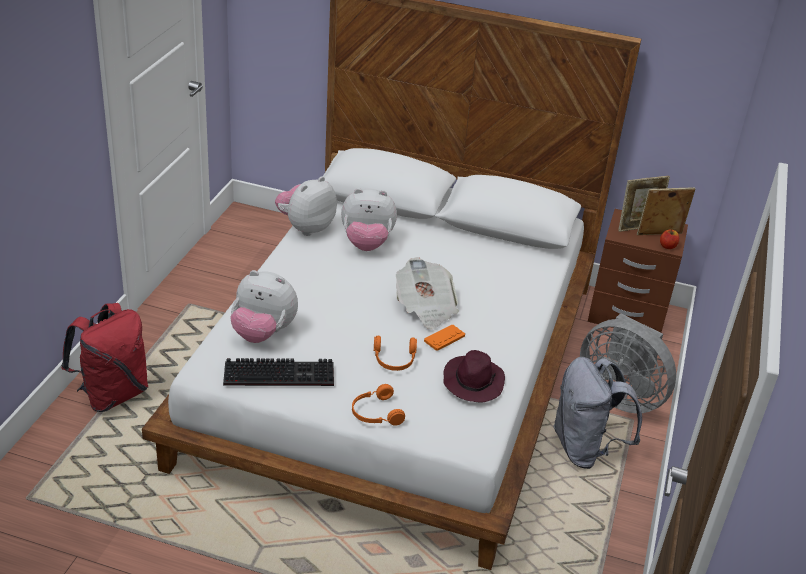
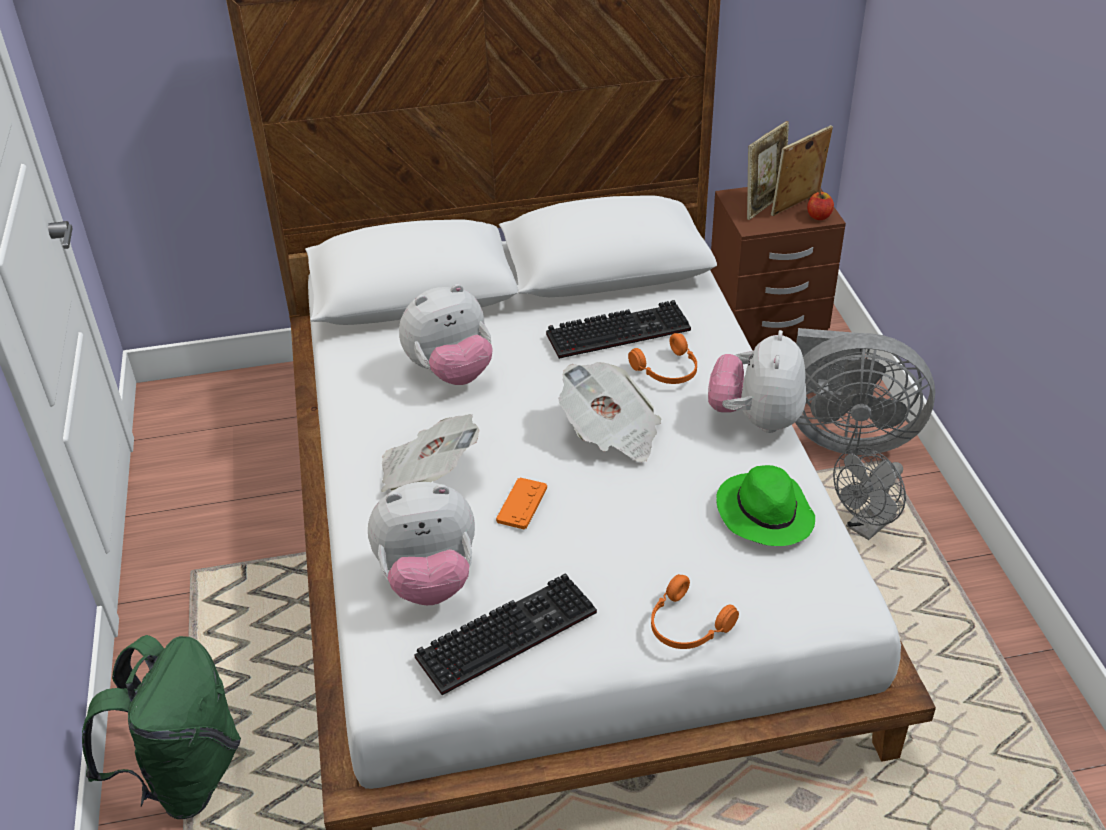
camera: 25 degrees left, 5 degrees up
red backpack [61,303,148,412] -> green backpack [82,635,241,819]
plush toy [275,176,337,236] -> plush toy moved to [708,330,806,433]
orange headphones [374,336,417,371] -> orange headphones moved to [628,333,697,384]
orange game controller [424,325,465,351] -> orange game controller moved to [496,477,547,529]
purple hat [443,350,505,403] -> green hat [716,465,815,546]
grey backpack [553,357,642,469] -> grey fan [833,447,906,540]
none -> newspaper [381,414,479,492]
none -> keyboard [546,300,691,359]

